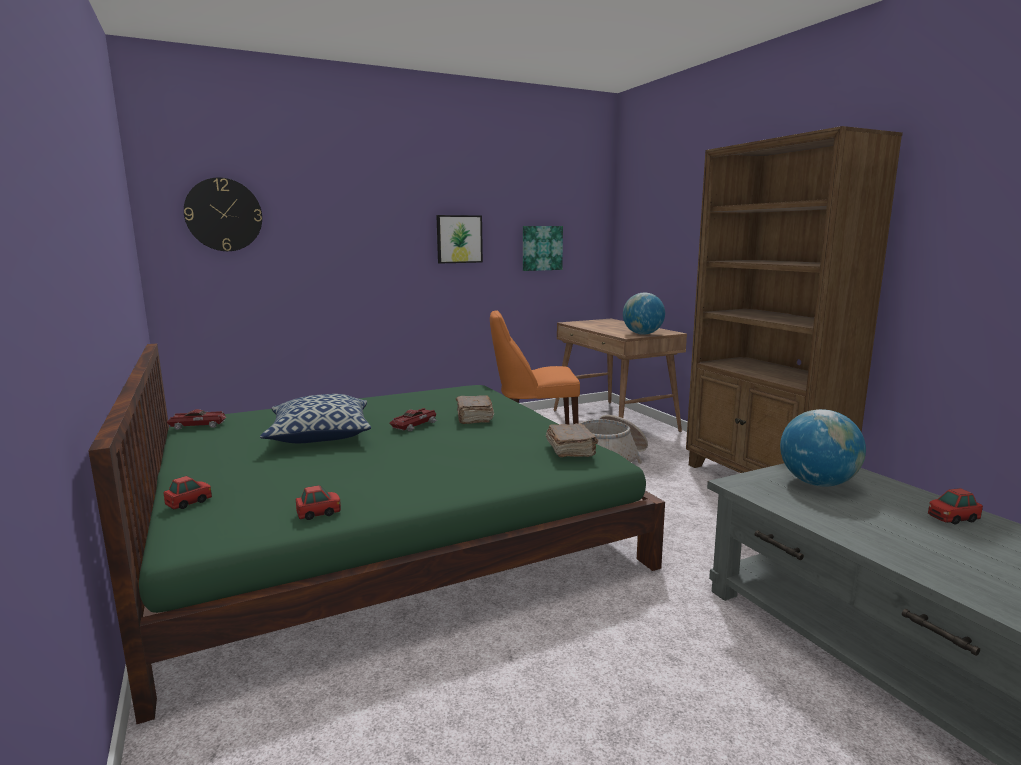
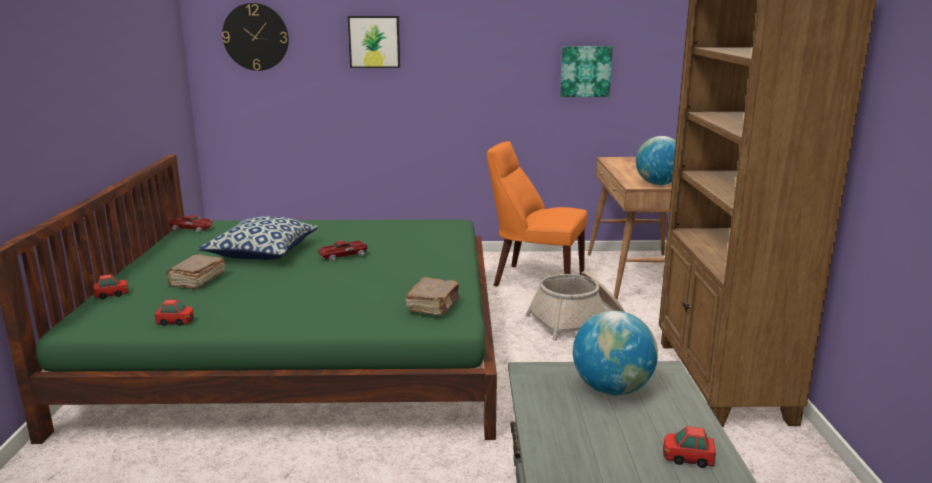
camera: 25 degrees right, 5 degrees up
picture [436,215,483,264] -> picture moved to [348,16,400,68]
brown book [456,395,494,424] -> brown book moved to [167,255,225,290]

